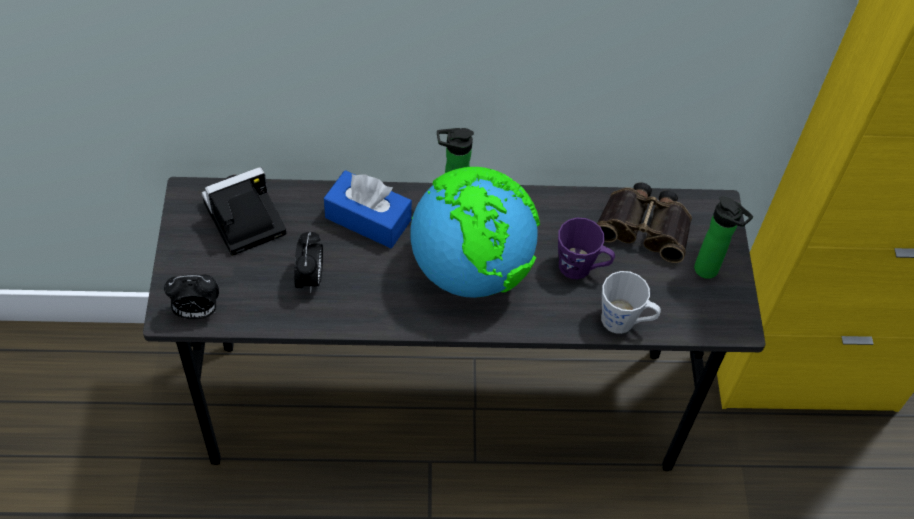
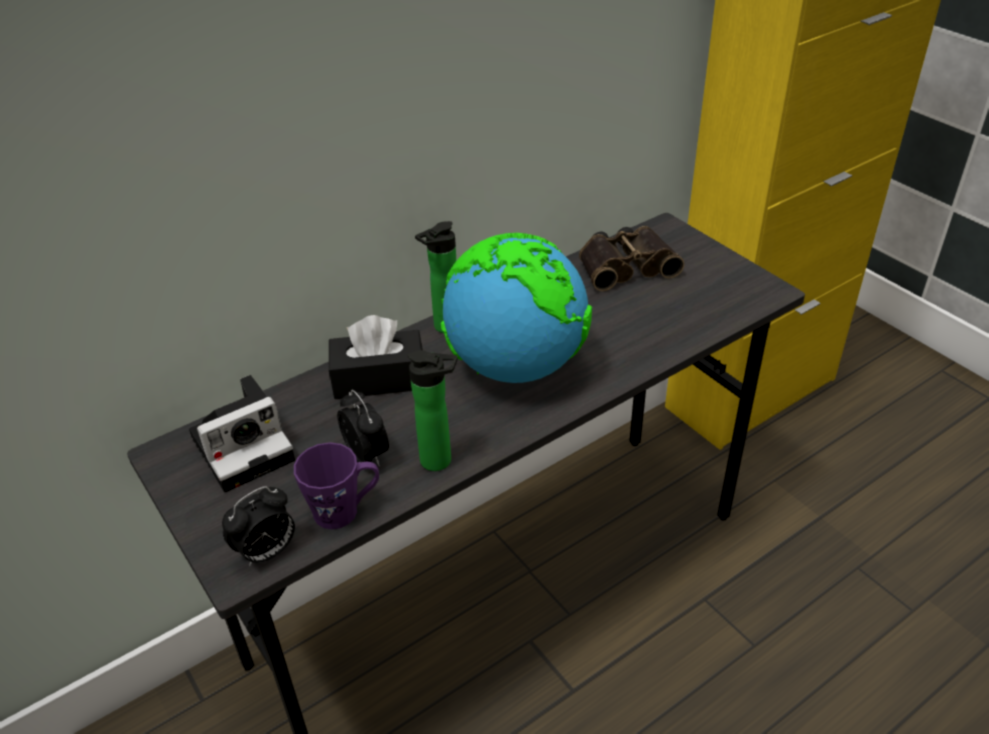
camera: 30 degrees left, 15 degrees down
camera [202,167,286,256] -> camera turned 150 degrees counterclockwise [189,375,295,492]
blue tissue box [324,170,412,248] -> black tissue box [329,315,423,399]
purple mug [558,218,615,279] -> purple mug moved to [294,442,379,529]
grey mug [601,271,661,334] -> none
bottle [694,196,753,279] -> bottle moved to [408,350,458,471]

